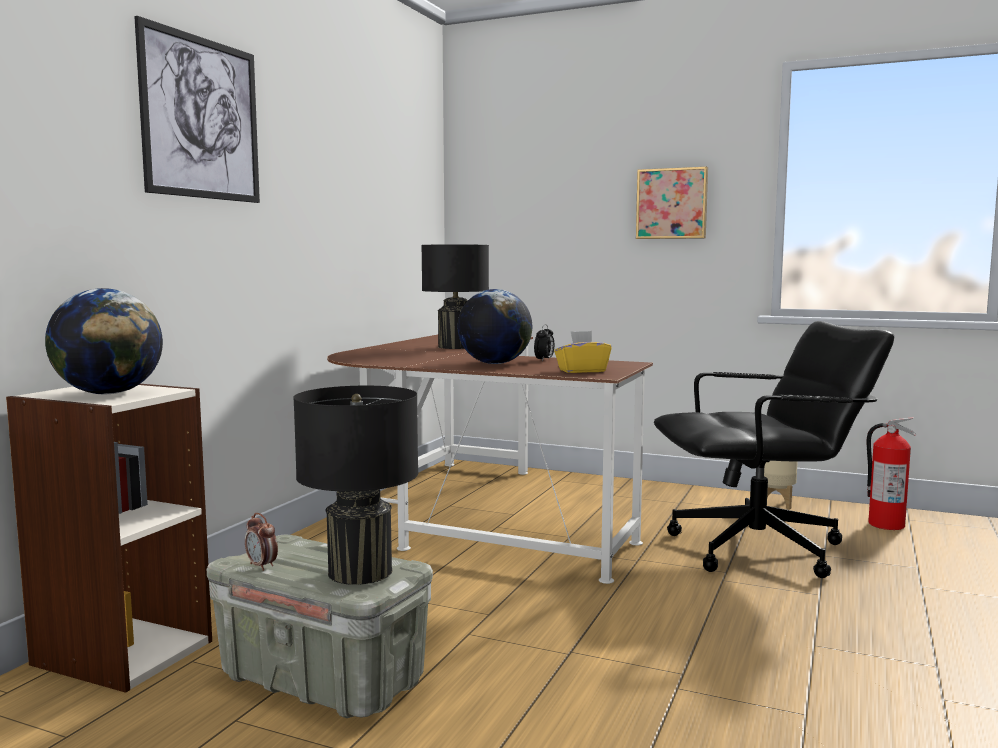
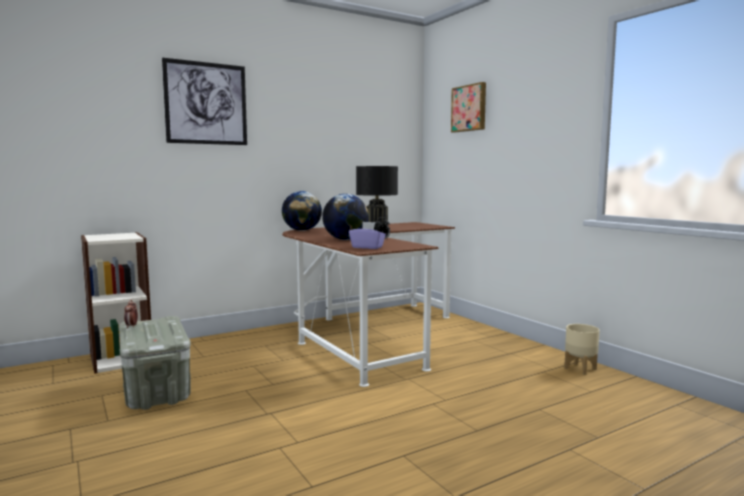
camera: 35 degrees right, 0 degrees up
globe [45,288,163,394] -> globe moved to [282,191,322,231]
black table lamp [293,386,418,585] -> none
yellow tissue box [554,331,612,373] -> purple tissue box [349,222,386,249]
picture [636,167,708,239] -> picture moved to [451,82,486,133]
black office chair [654,321,894,578] -> none
fire extinguisher [867,417,916,530] -> none

